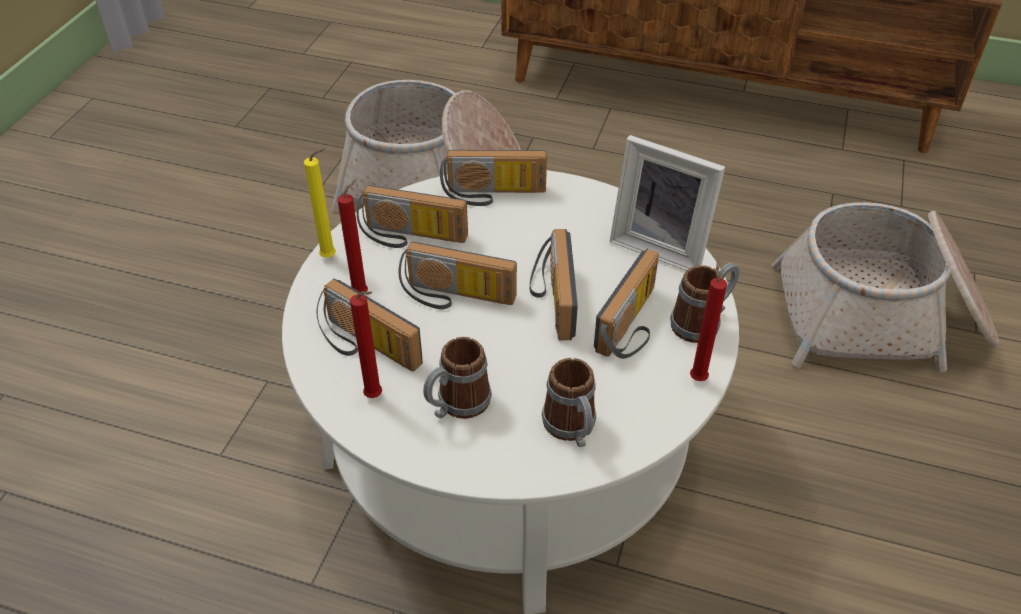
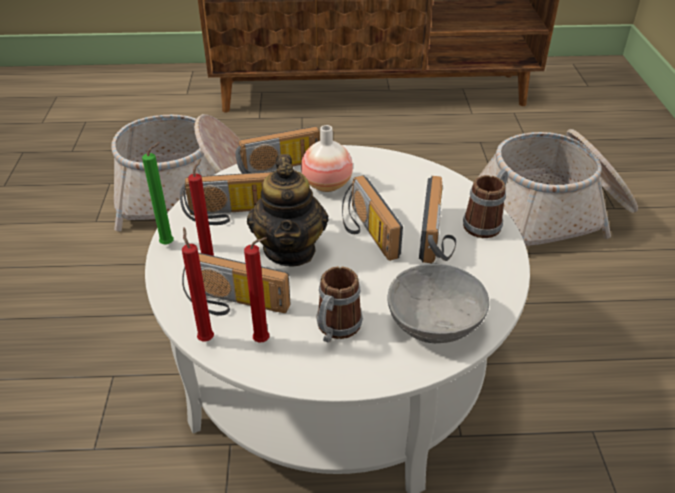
camera: 20 degrees left, 5 degrees down
yellow candle [304,148,336,258] -> green candle [142,142,174,244]
radio [399,242,517,309] -> teapot [247,154,328,267]
mug [542,358,596,447] -> grey bowl [388,264,489,343]
picture frame [610,135,725,271] -> none
red candle [690,259,727,381] -> red candle moved to [182,227,214,341]
none -> vase [301,125,353,192]

